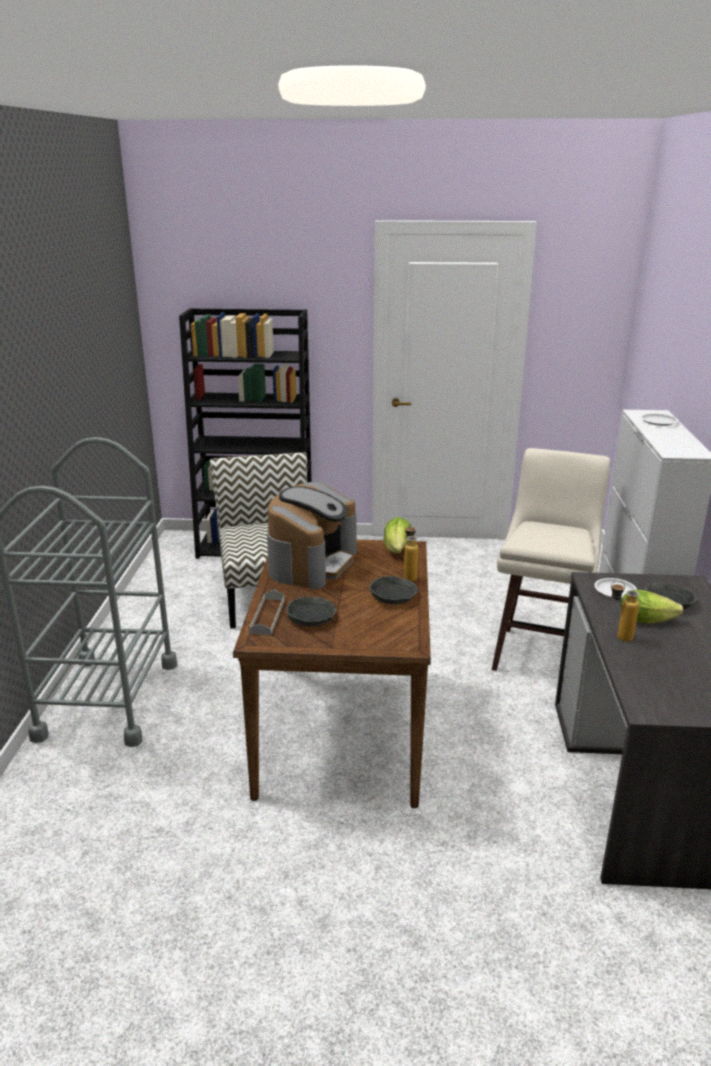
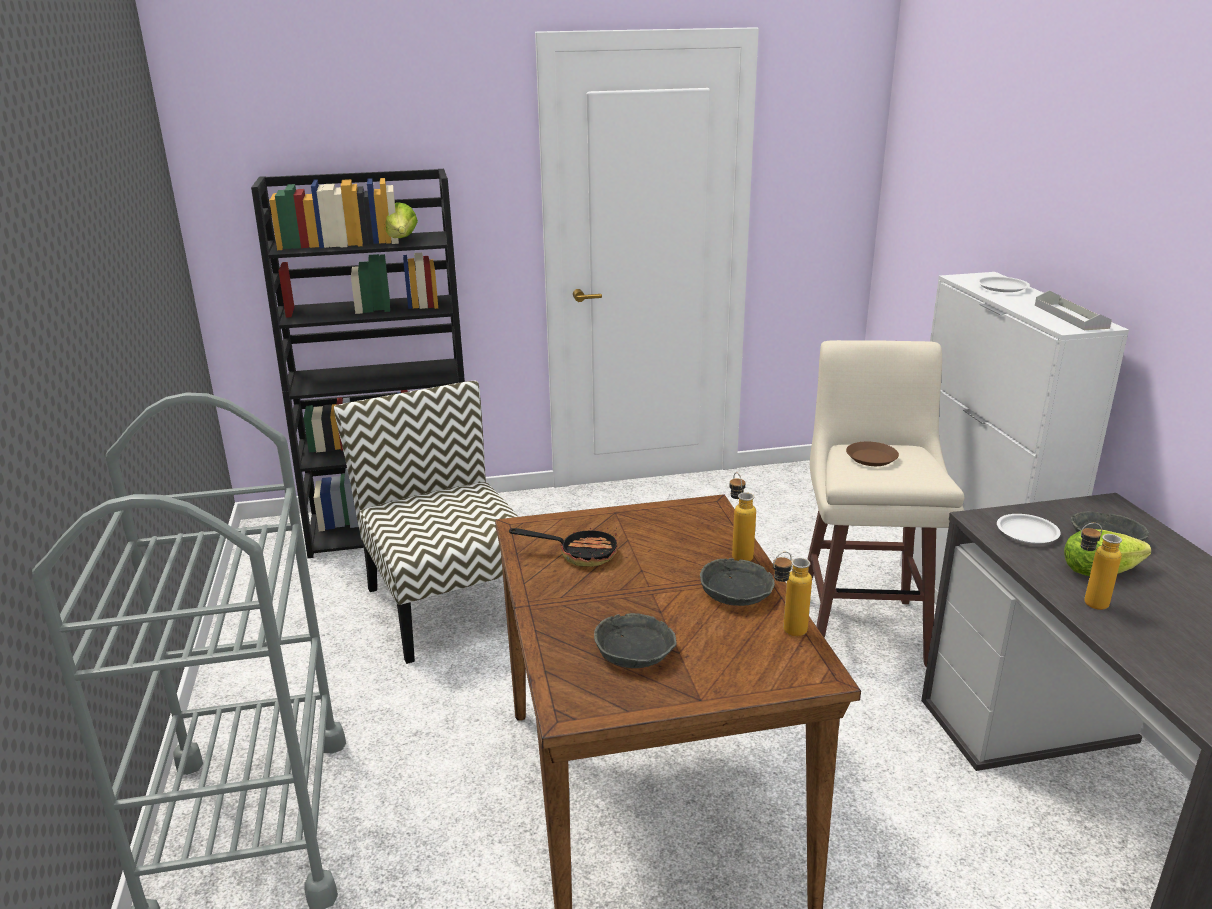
camera: 15 degrees left, 0 degrees up
grey tray [249,590,285,635] -> grey tray moved to [1035,290,1112,330]
coffee machine [267,482,356,589] -> frying pan [509,528,618,567]
lettuce [384,517,411,553] -> lettuce moved to [383,202,418,238]
none -> bottle [773,552,812,636]
none -> brown plate [846,442,899,466]

